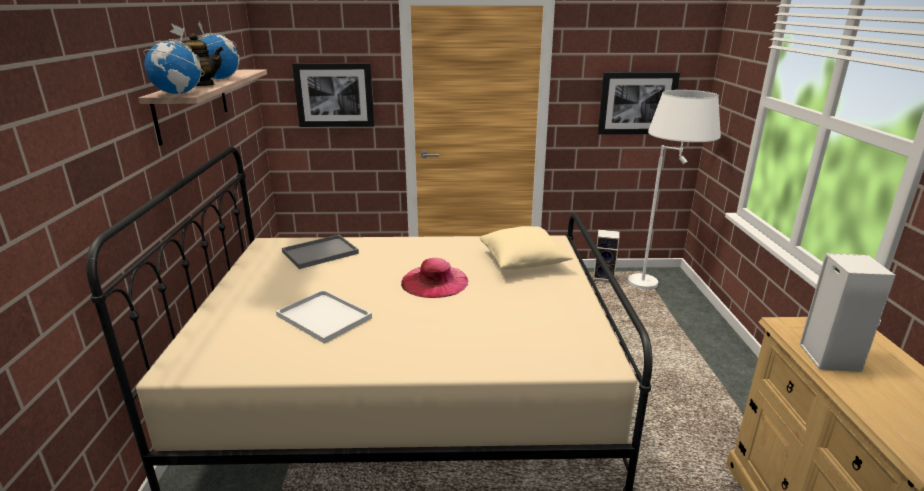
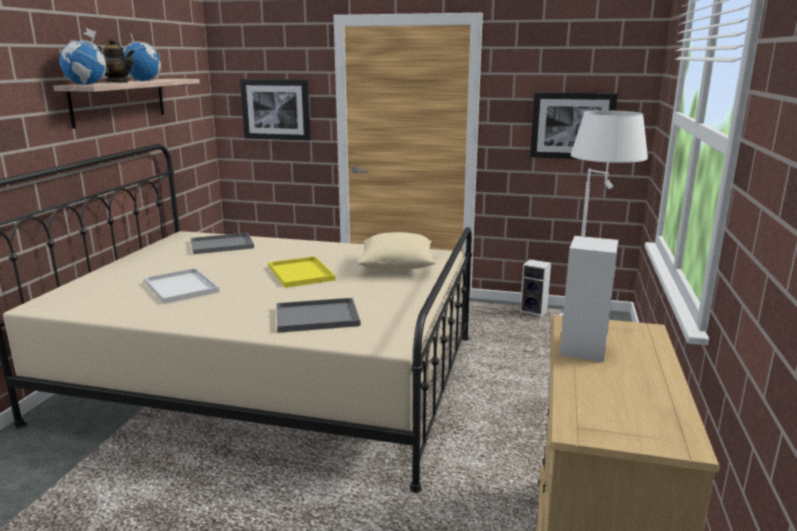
camera: 15 degrees right, 5 degrees down
pink hat [401,258,468,298] -> yellow tray [269,256,336,288]
none -> grey tray [276,298,360,333]

